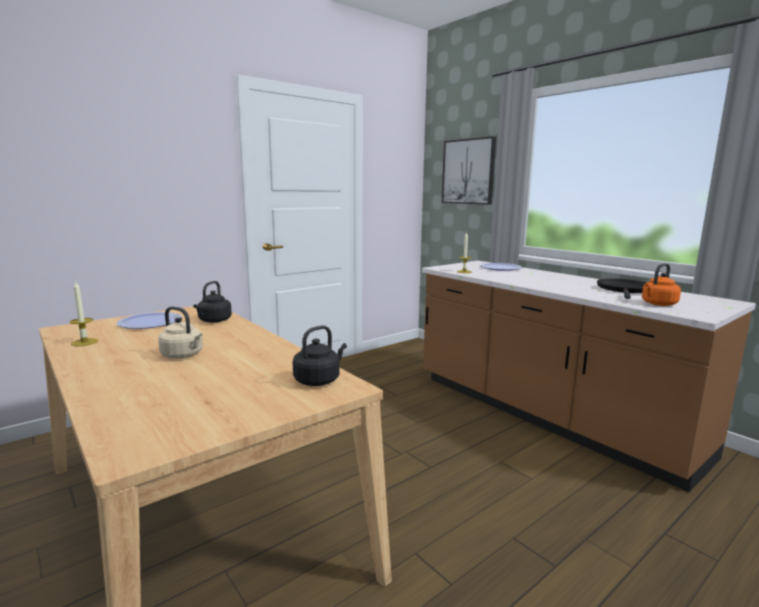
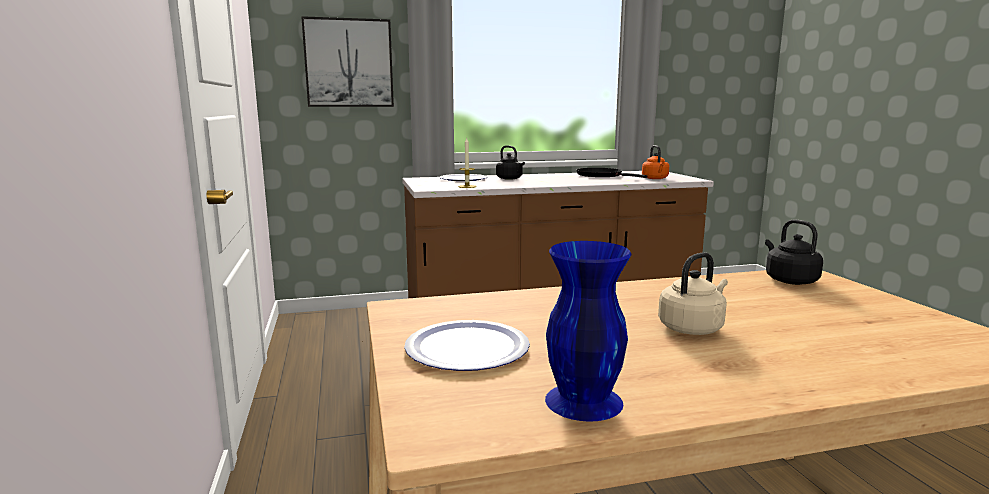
camera: 65 degrees left, 0 degrees up
candle [70,282,98,346] -> blue vase [545,241,632,422]
black kettle [193,281,232,323] -> black kettle moved to [496,145,525,180]

